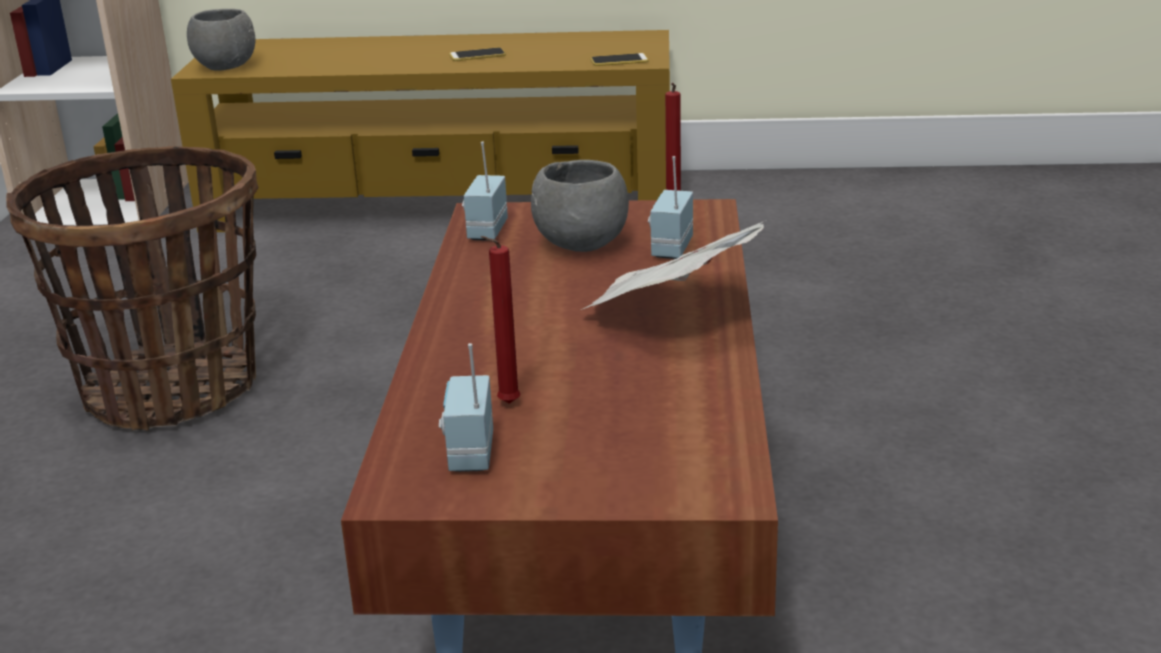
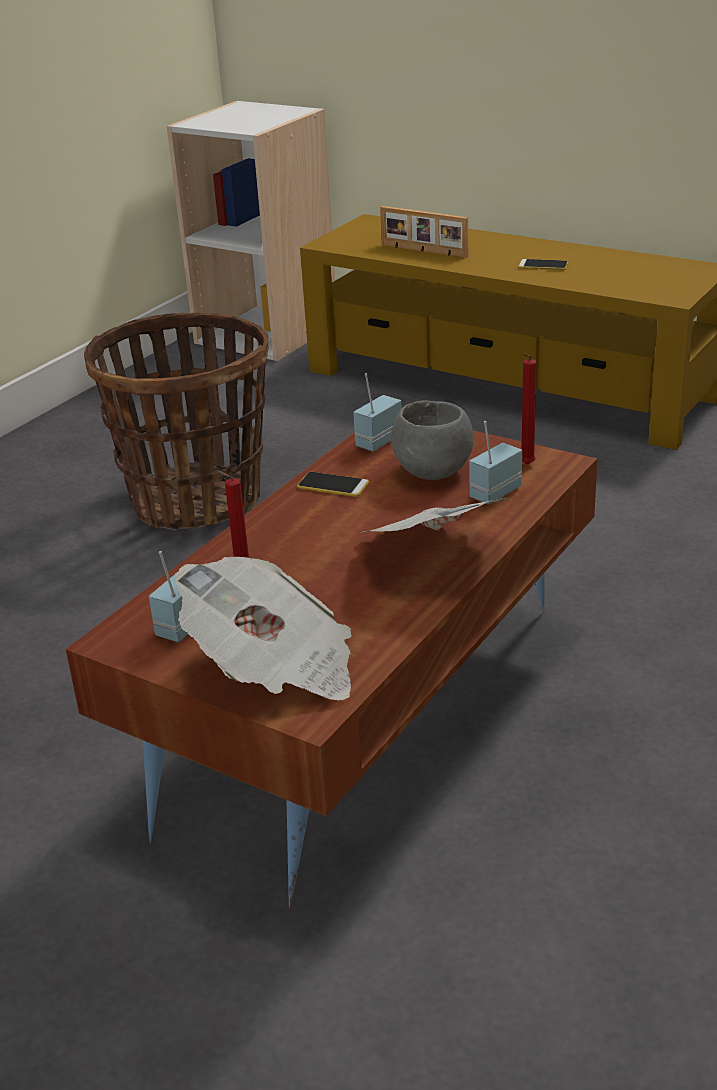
camera: 30 degrees right, 5 degrees up
grey bowl [187,9,255,71] -> none
phone [590,53,649,66] -> phone moved to [297,472,369,497]
none -> newspaper [175,557,352,701]
none -> picture frame [380,206,468,258]

